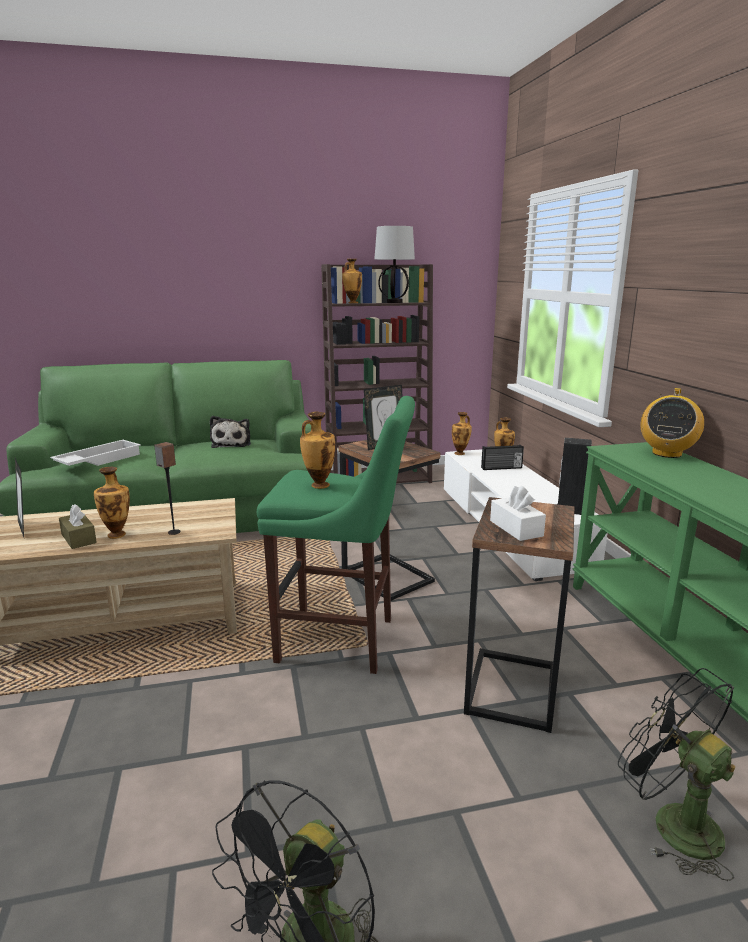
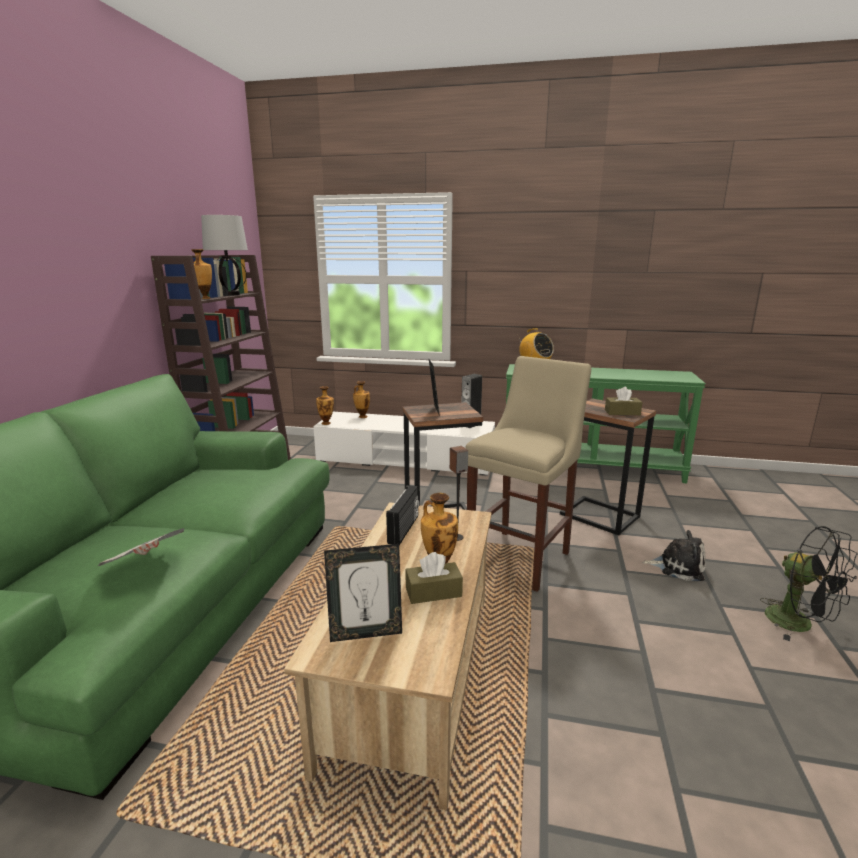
camera: 65 degrees left, 0 degrees up
white tray [50,440,141,466] -> newspaper [98,528,185,566]
plush toy [210,416,251,448] -> plush toy moved to [642,530,706,581]
green stool [257,396,415,674] -> beige stool [465,356,591,592]
vase [300,412,335,489] -> none
radio [481,445,524,470] -> radio moved to [386,485,420,545]
white tissue box [490,486,546,541] -> brown tissue box [605,387,642,415]
black fan [618,668,735,881] -> none

